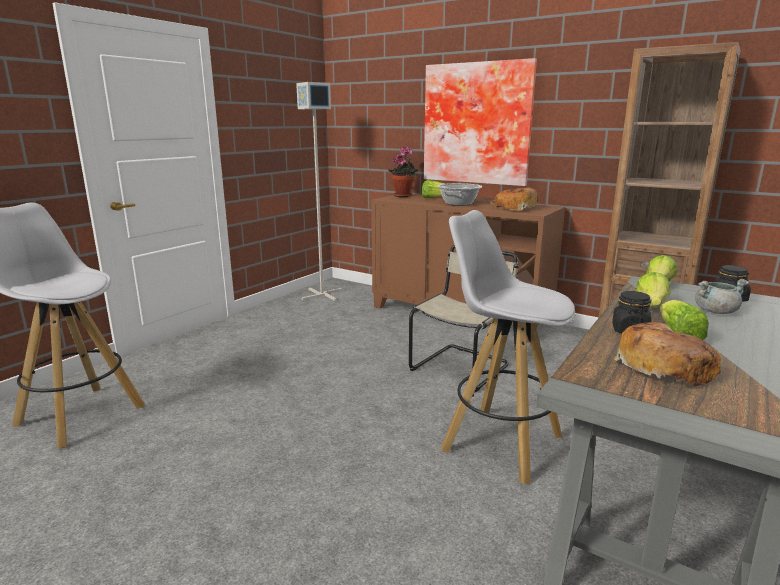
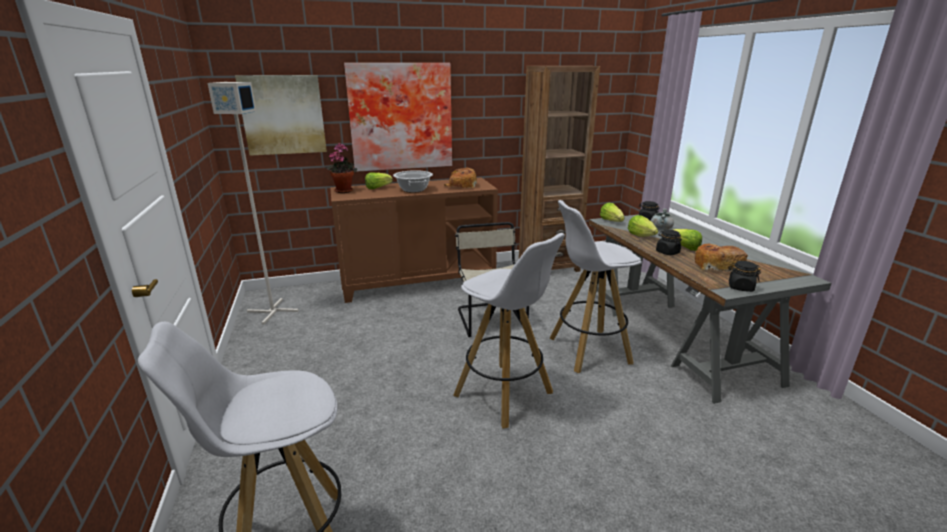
camera: 50 degrees left, 5 degrees up
none -> picture [235,75,327,156]
none -> white stool [453,233,565,429]
none -> black jar [728,261,761,292]

